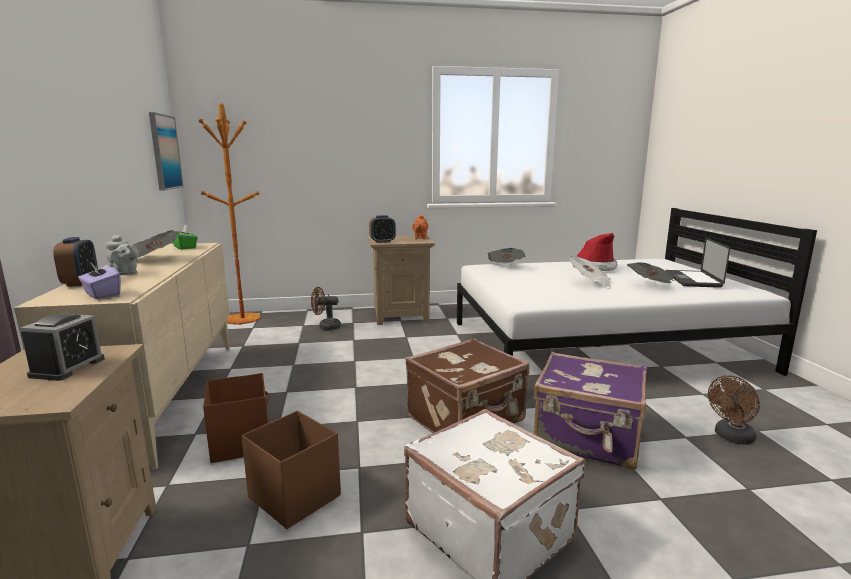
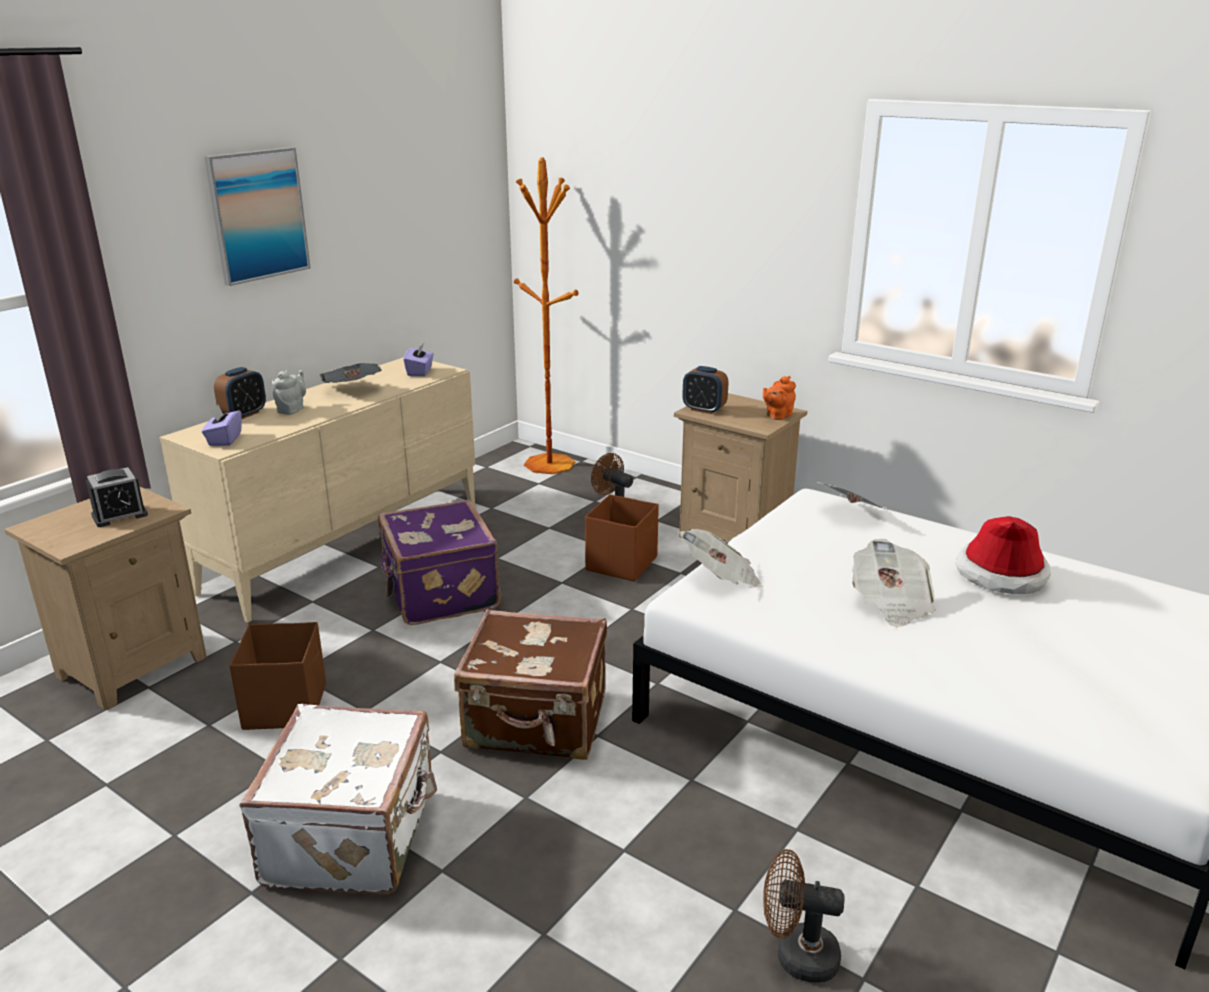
camera: 45 degrees right, 10 degrees up
grey teapot [105,235,139,275] -> grey teapot turned 150 degrees counterclockwise [272,370,306,415]
picture [149,112,184,191] -> picture moved to [204,147,310,286]
green tissue box [173,224,198,250] -> purple tissue box [404,343,434,376]
brown storage box [203,373,269,463] -> brown storage box moved to [585,494,659,582]
purple suitcase [534,352,647,470] -> purple suitcase moved to [377,500,500,625]
newspaper [627,262,675,283] -> newspaper moved to [680,529,763,588]
laptop [665,237,730,288] -> none

